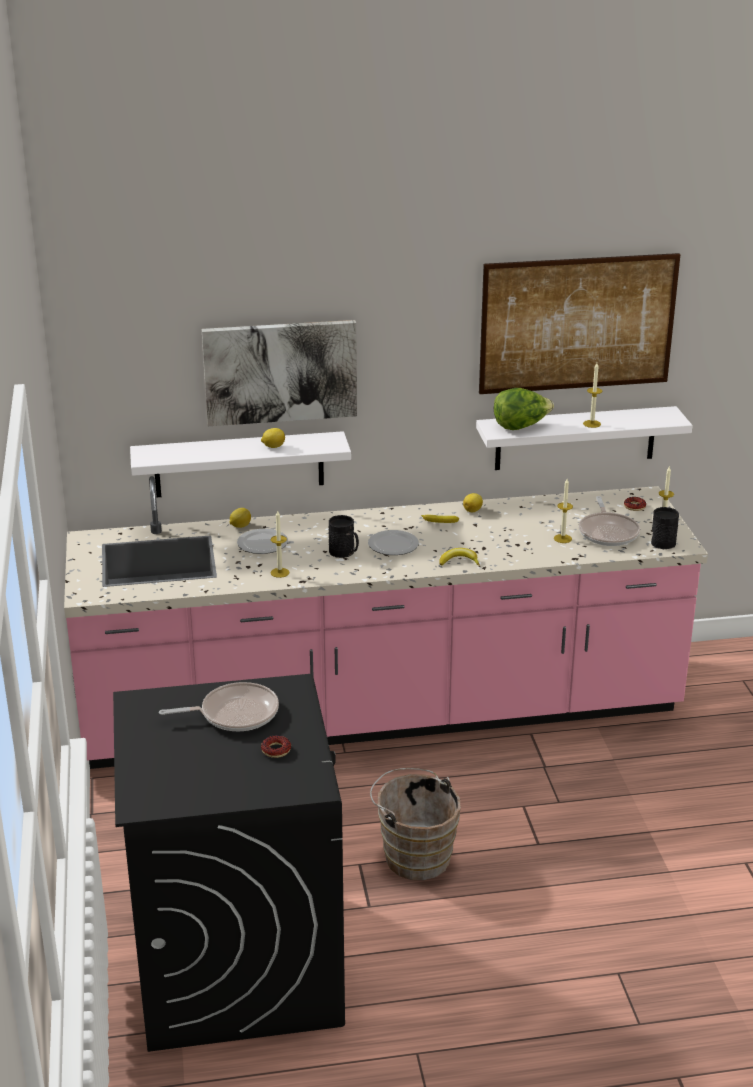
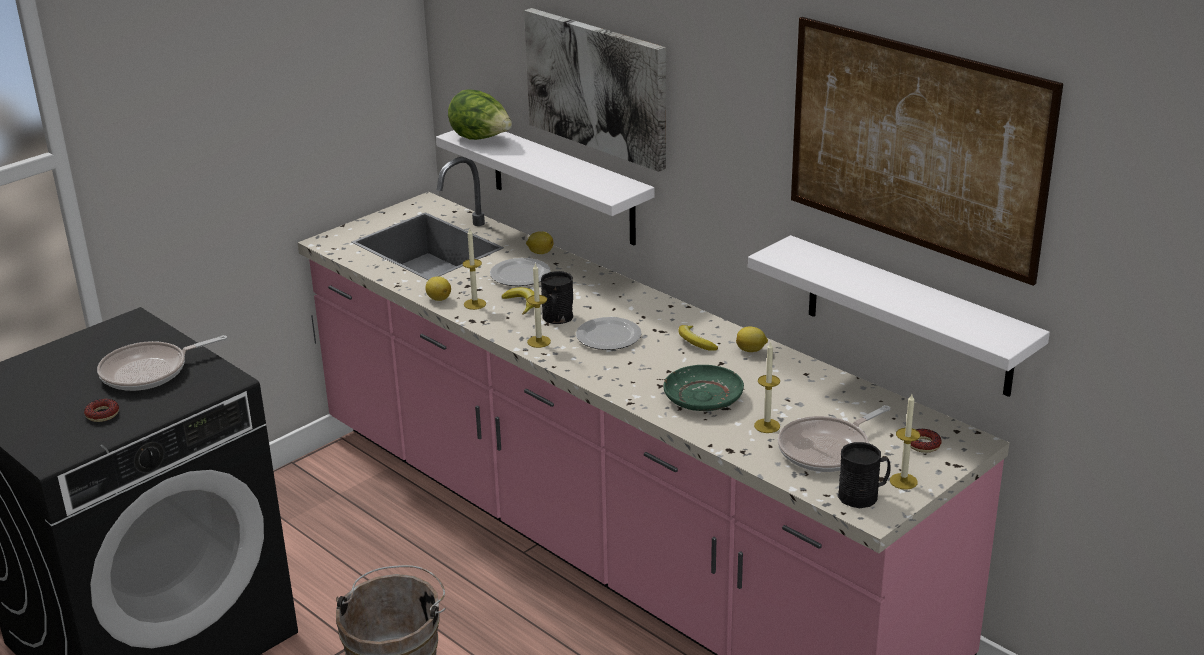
camera: 55 degrees right, 0 degrees up
frying pan [159,682,279,731] -> frying pan turned 105 degrees clockwise [97,335,227,391]
lemon [261,428,285,448] -> lemon moved to [425,276,451,301]
banana [439,548,480,566] -> banana moved to [502,287,534,315]
lettuce [494,388,554,430] -> lettuce moved to [448,90,512,140]
candle [583,363,602,428] -> candle moved to [527,264,551,348]
none -> green plate [663,365,744,411]

